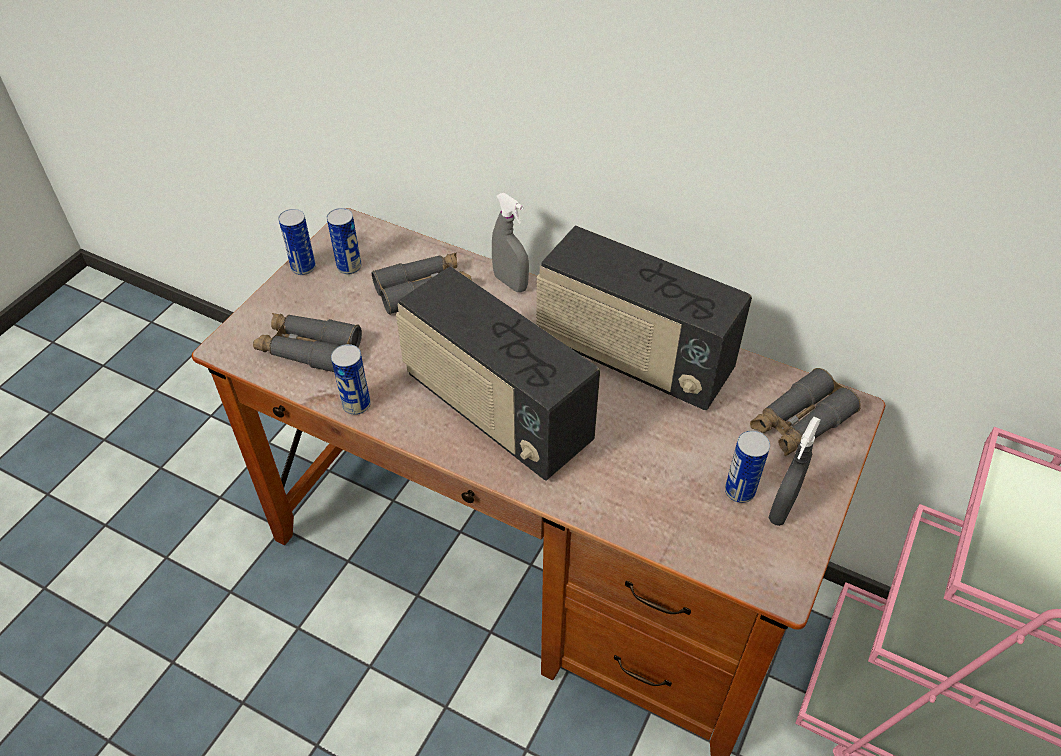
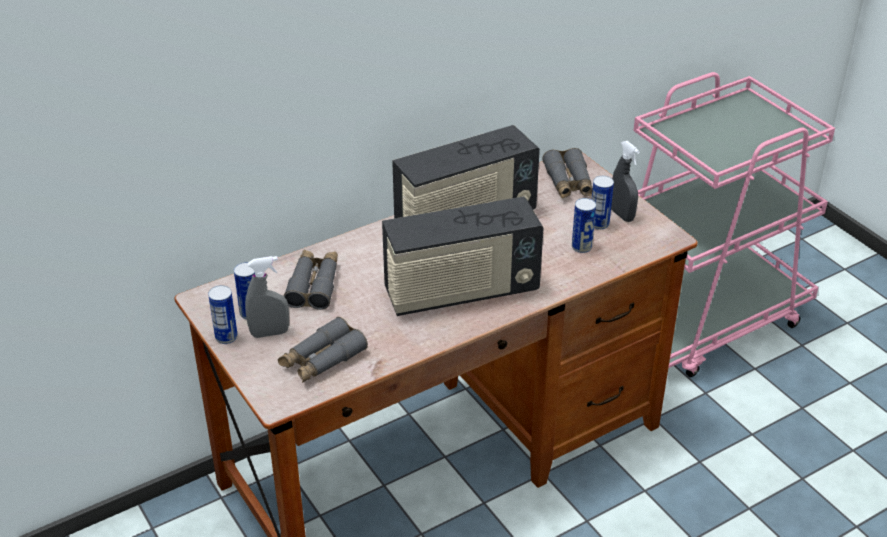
camera: 60 degrees left, 10 degrees down
can [331,344,371,415] -> can moved to [572,198,596,253]
grey spray bottle [492,193,529,292] -> grey spray bottle moved to [245,256,289,338]

